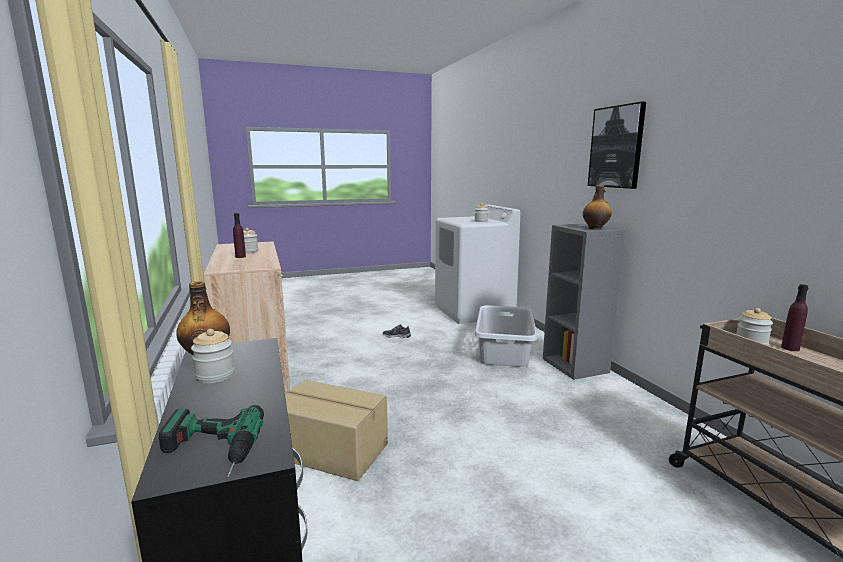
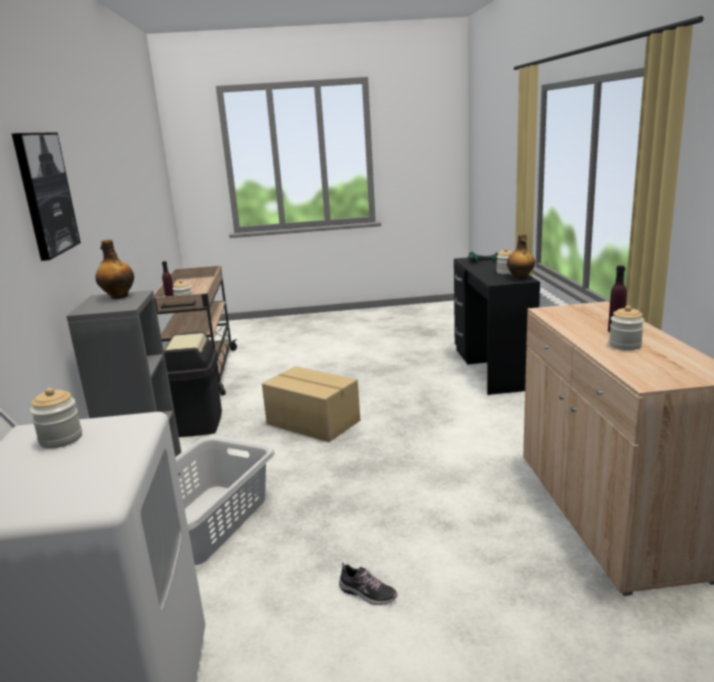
camera: 165 degrees left, 5 degrees up
cardboard box [285,380,388,481] -> cardboard box moved to [262,366,360,442]
none -> black trash can [163,332,222,437]

